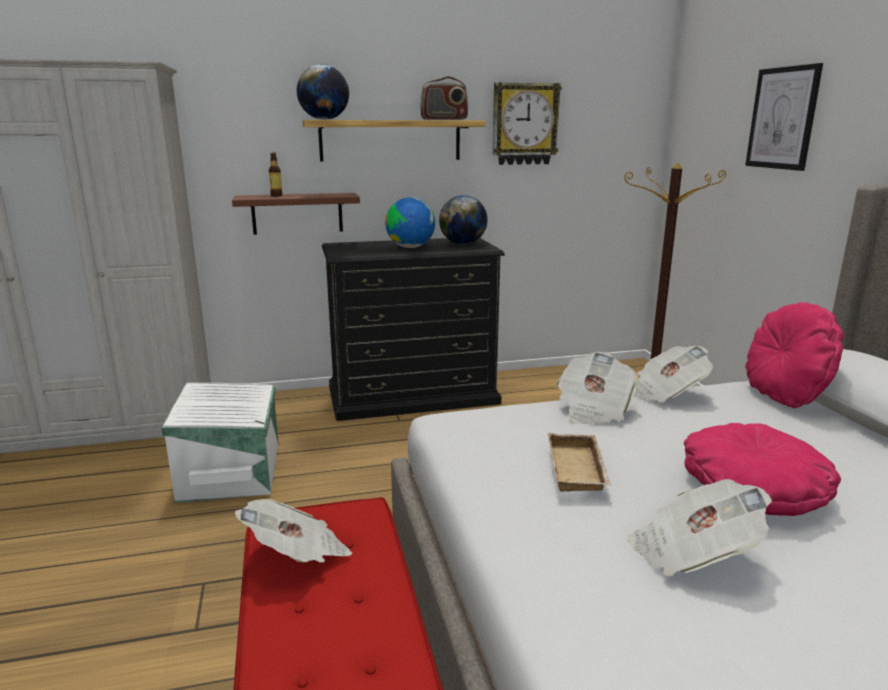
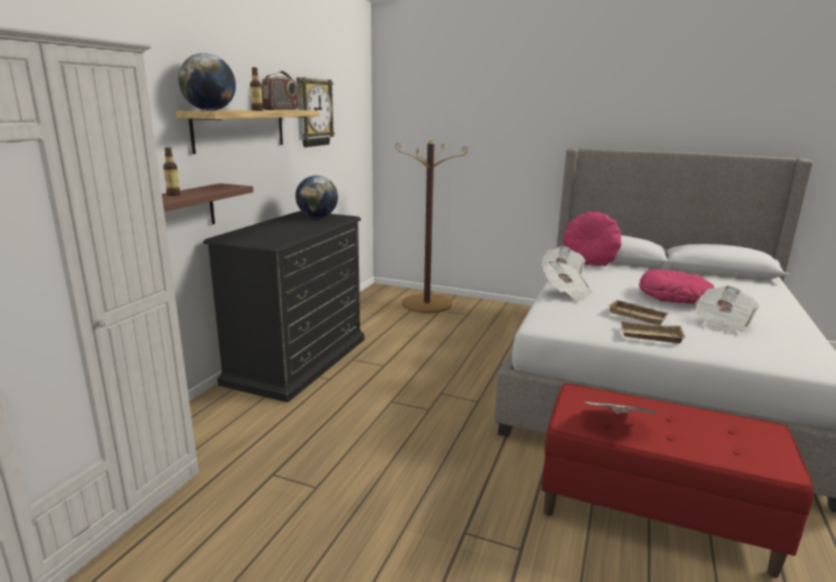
camera: 55 degrees left, 0 degrees up
white storage box [161,383,279,503] -> none
globe [385,197,435,248] -> none
picture [745,63,823,171] -> none
none -> bottle [250,67,263,111]
none -> beige tray [620,321,686,343]

